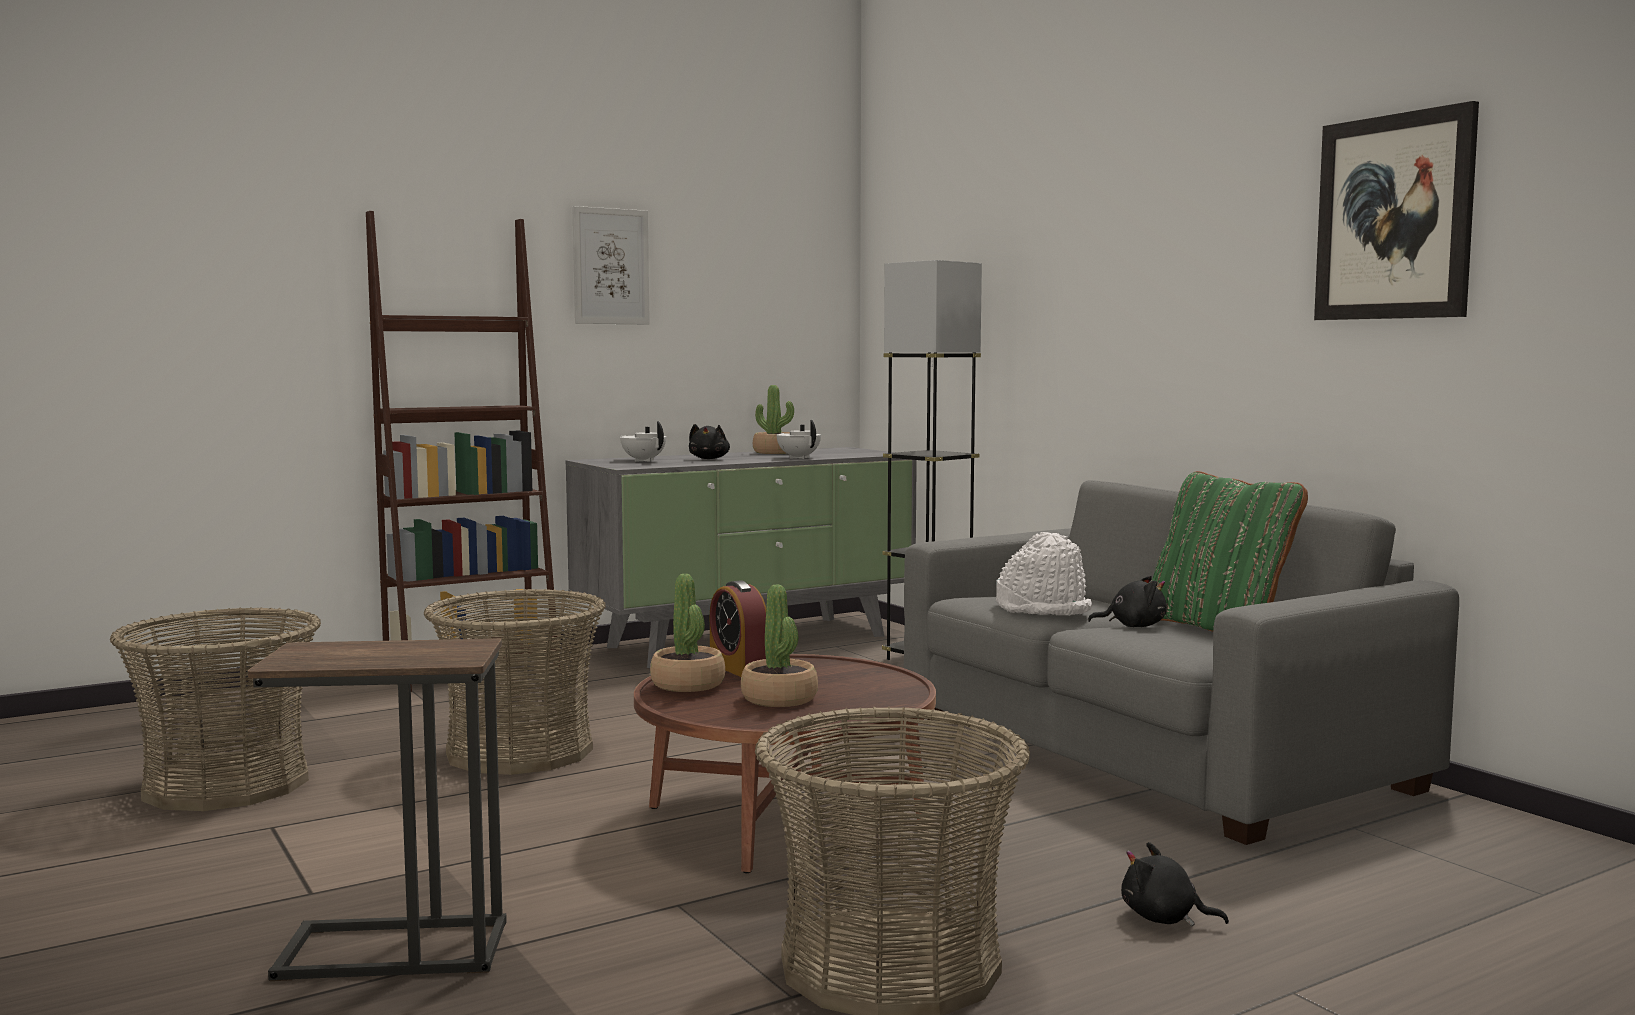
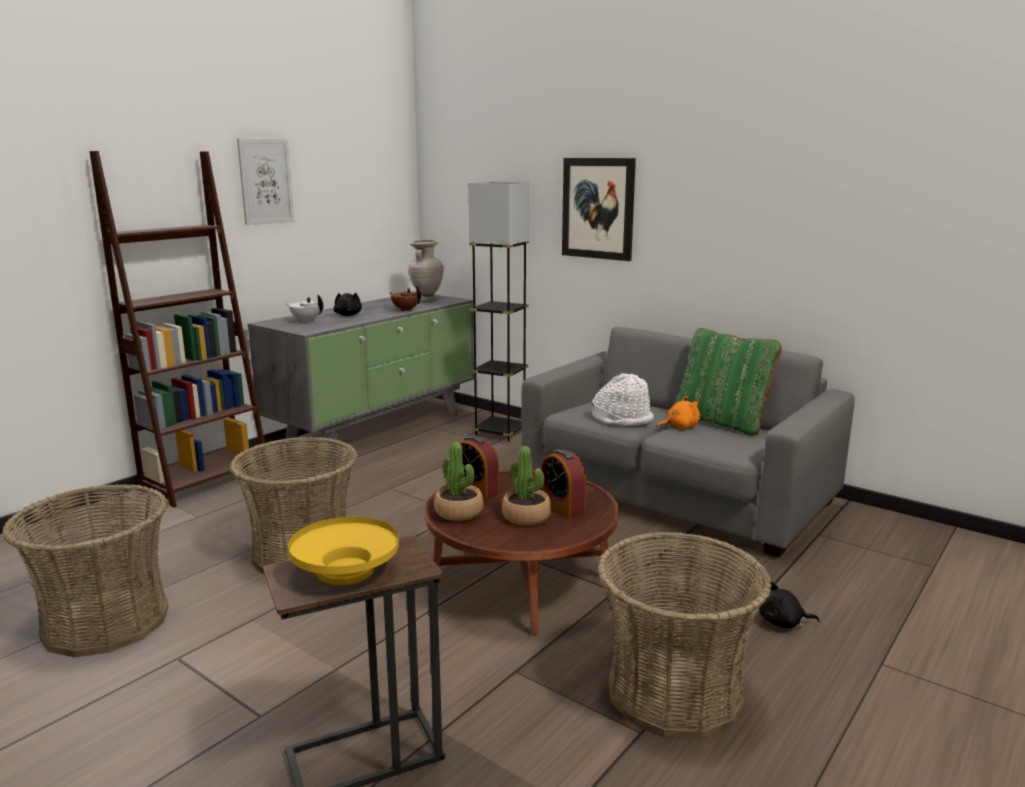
camera: 20 degrees left, 10 degrees up
potted plant [753,385,794,454] -> none
white teapot [776,420,821,459] -> brown teapot [389,286,421,311]
black plush toy [1088,576,1167,627] -> orange plush toy [656,396,700,429]
picture [1314,101,1479,320] -> picture moved to [562,158,636,261]
none -> yellow bowl [288,517,399,585]
none -> beige vase [408,240,444,302]
none -> alarm clock [541,449,586,518]

